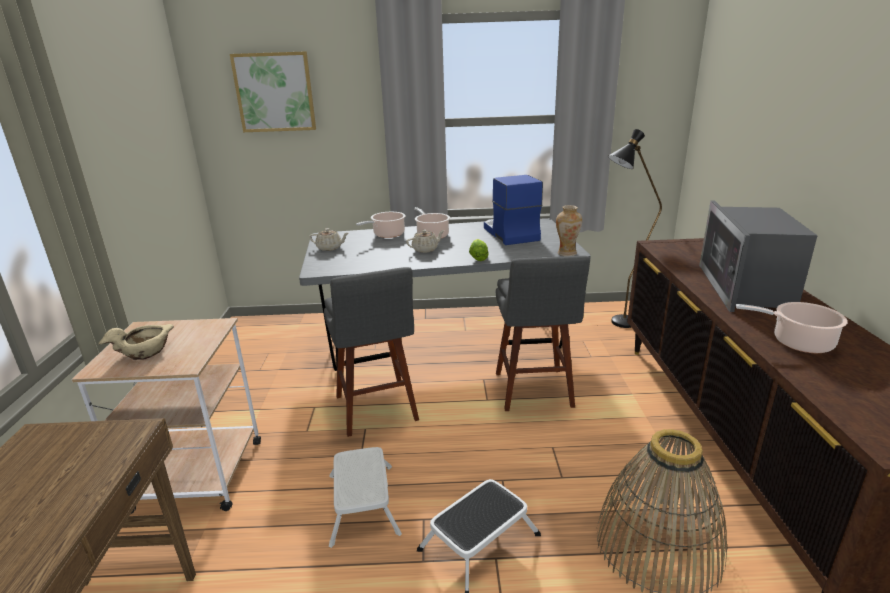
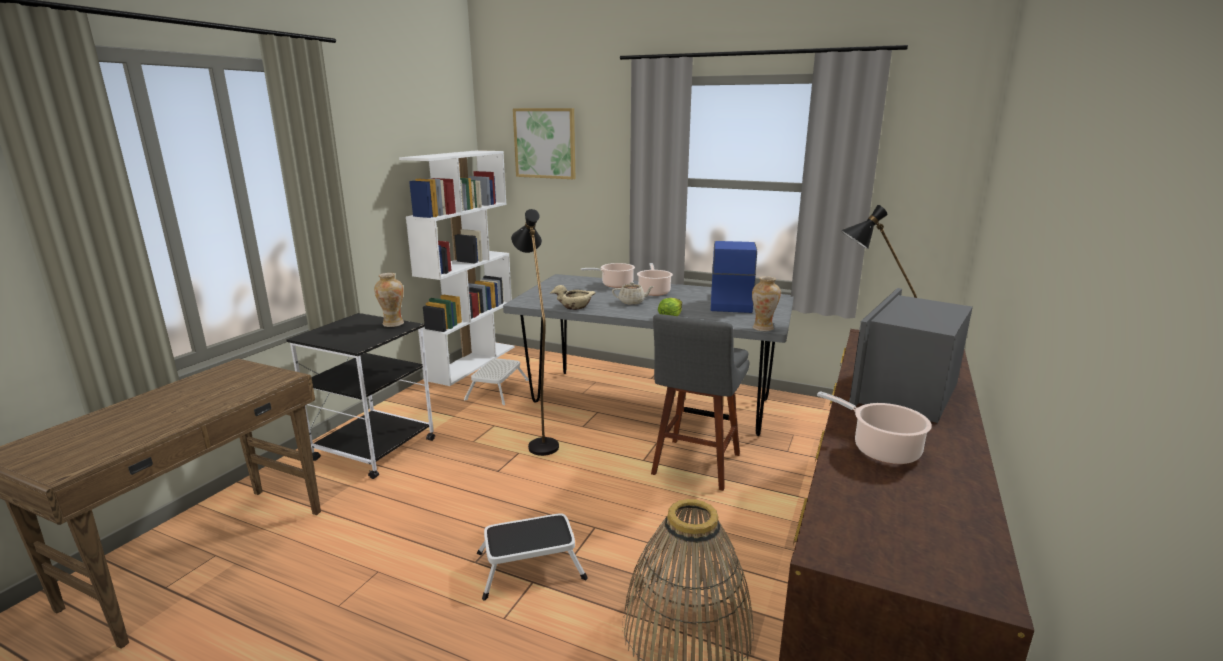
camera: 25 degrees right, 5 degrees down
beige cart [71,318,261,514] -> black cart [286,313,435,479]
beige bowl [98,324,174,360] -> beige bowl moved to [550,285,596,310]
beige teapot [309,228,348,251] -> none
grey stool [324,267,419,437] -> black floor lamp [511,209,559,456]
white step ladder [329,447,402,548] -> white step ladder moved to [464,358,529,405]
none -> vase [374,273,404,327]
none -> white bookcase [399,150,514,386]

